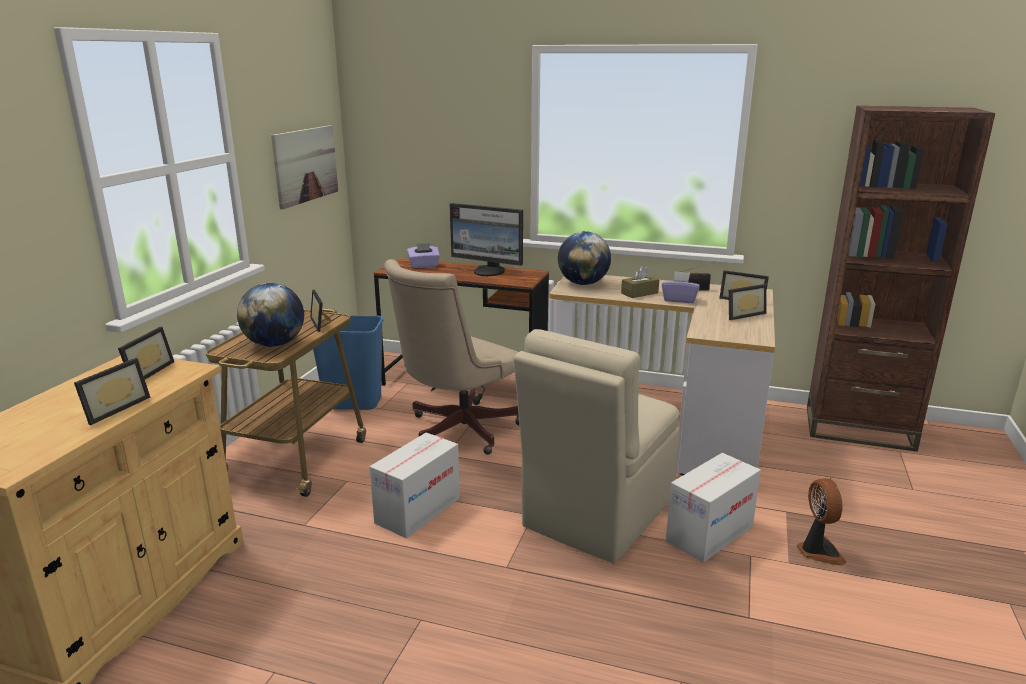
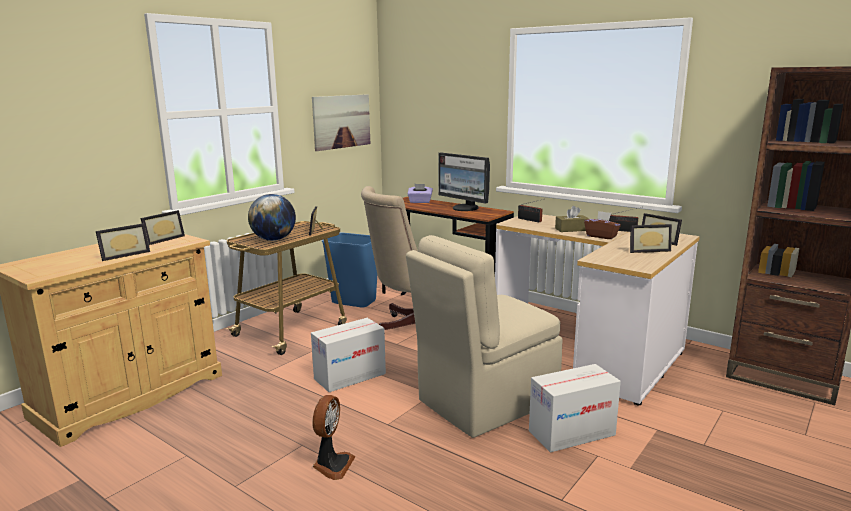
camera: 20 degrees right, 5 degrees down
globe [558,231,611,285] -> radio [518,199,544,222]
purple tissue box [662,271,699,303] -> brown tissue box [584,211,621,239]
fan [796,478,847,566] -> fan moved to [312,395,356,480]

